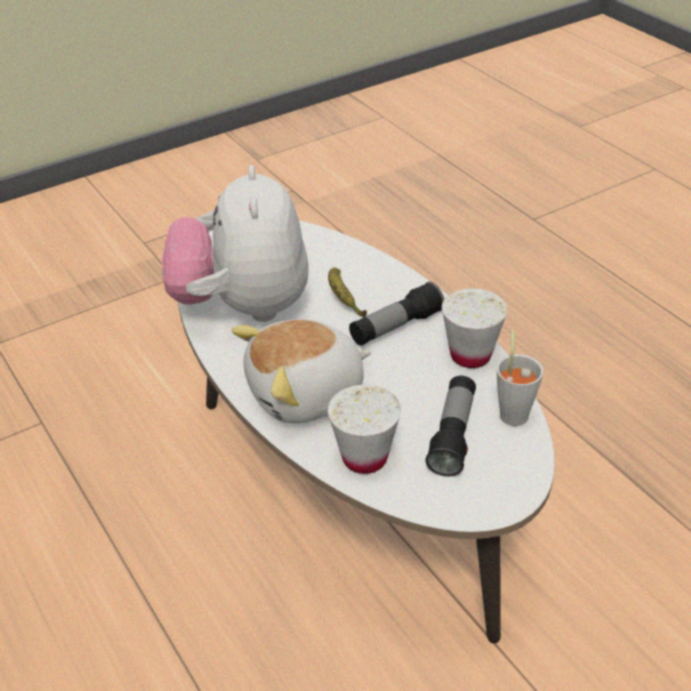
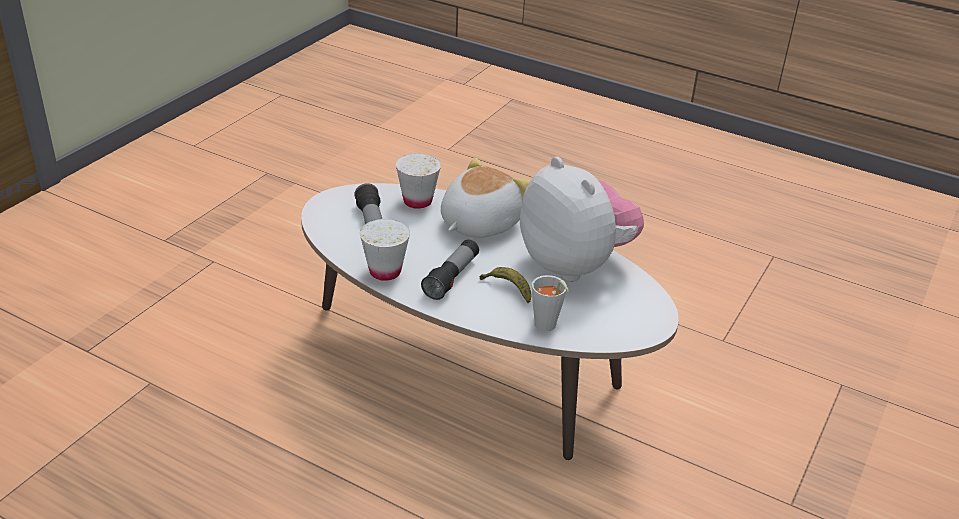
camera: 150 degrees right, 5 degrees down
grey cup [497,330,543,426] -> grey cup moved to [532,275,569,331]

